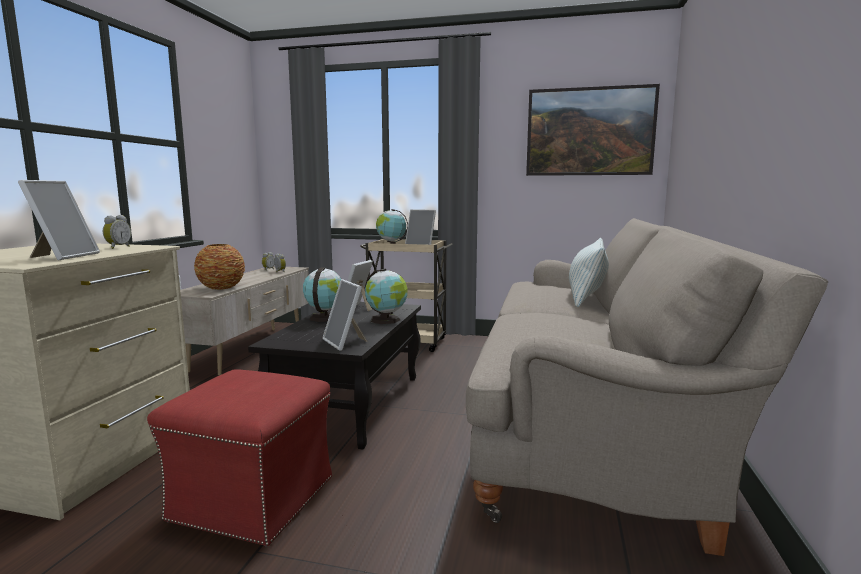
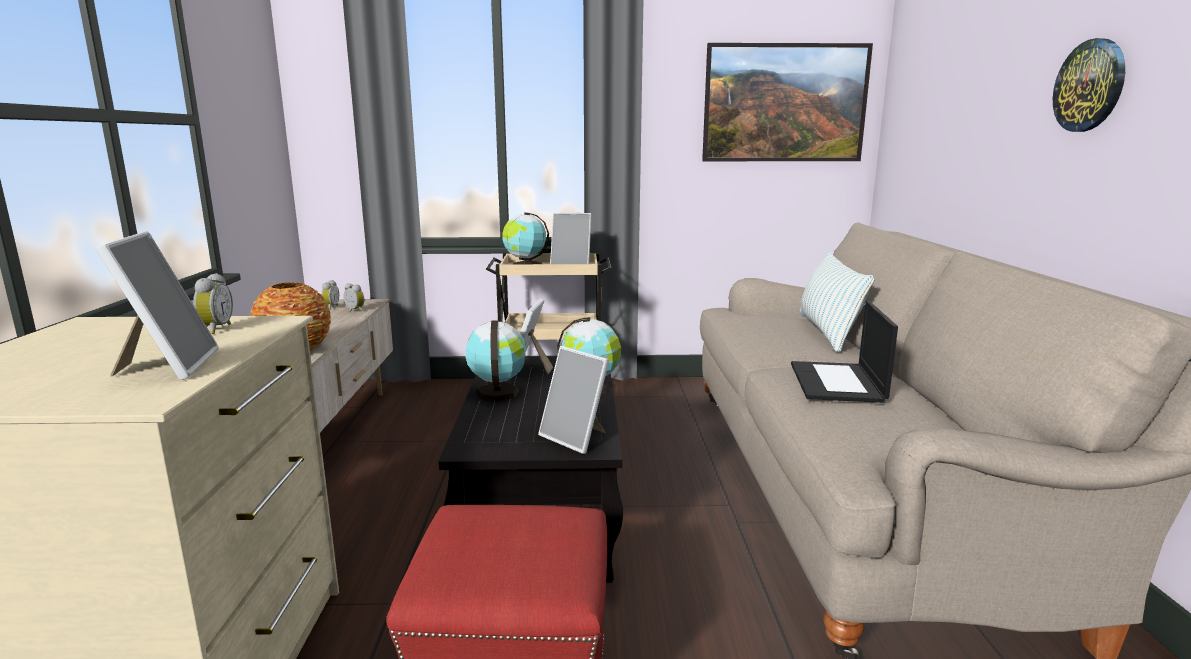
camera: 15 degrees left, 5 degrees up
none -> laptop [791,301,898,403]
none -> wall clock [1053,38,1125,132]

